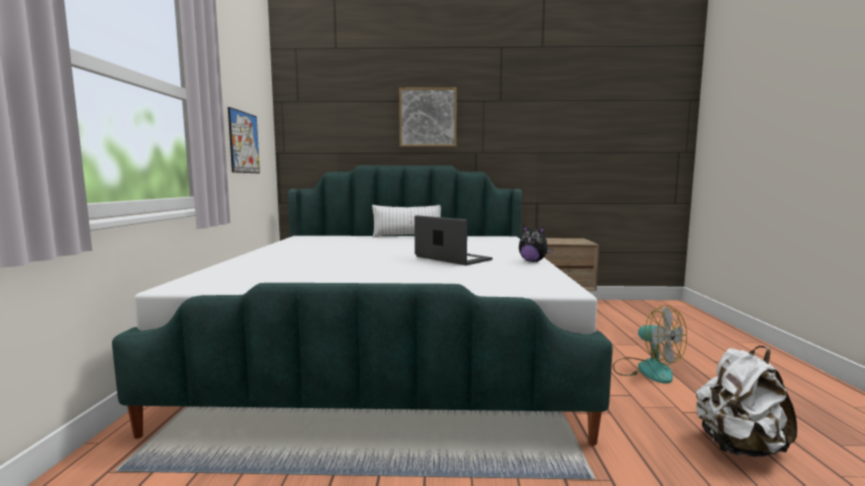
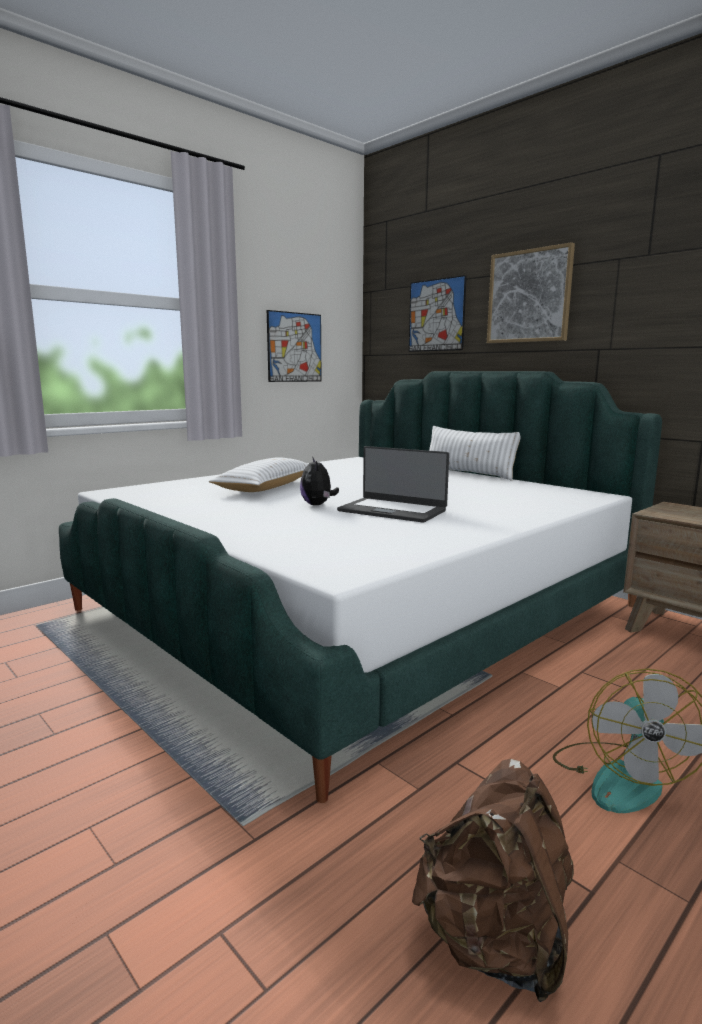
camera: 45 degrees right, 5 degrees up
laptop [415,215,492,265] -> laptop turned 120 degrees clockwise [337,446,449,523]
plush toy [519,225,552,262] -> plush toy moved to [300,457,339,505]
white backpack [696,346,797,457] -> brown backpack [412,759,574,1002]
none -> white pillow [209,457,308,492]
none -> picture [409,275,467,352]

